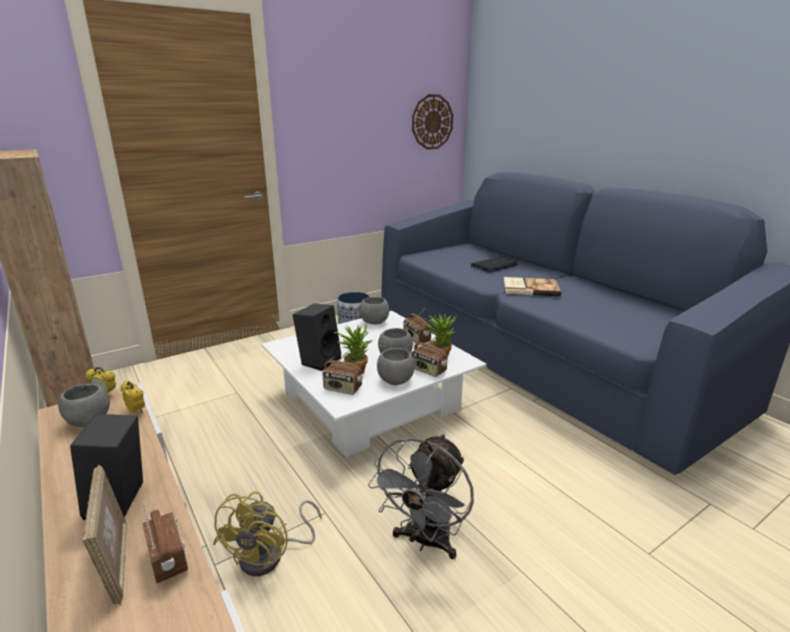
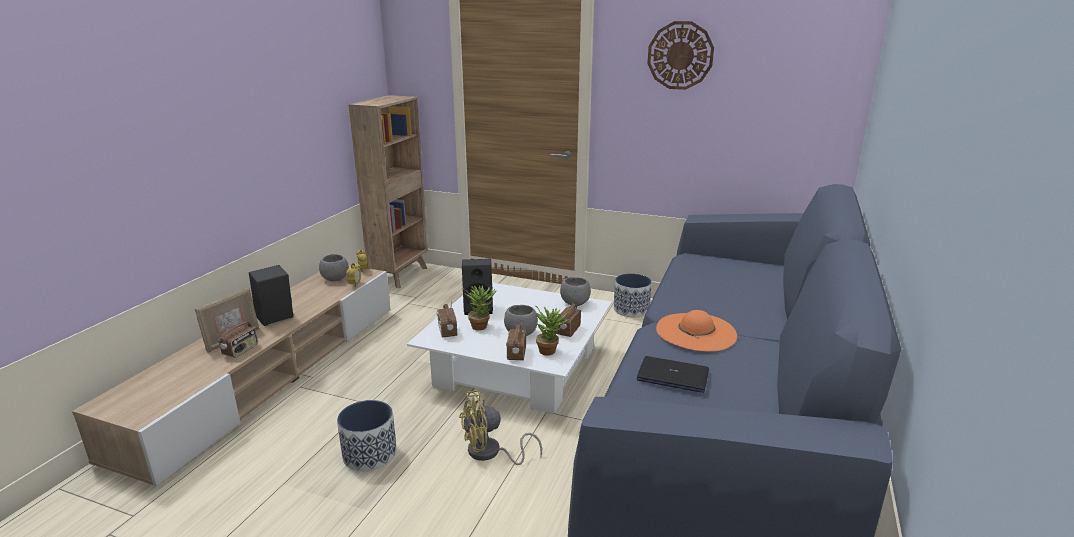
camera: 55 degrees right, 0 degrees up
yellow fan [213,491,322,576] -> yellow fan moved to [459,390,542,465]
grey fan [368,434,474,559] -> planter [337,400,397,471]
grey bowl [377,348,415,385] -> none
wall clock [412,94,453,150] -> wall clock moved to [647,21,714,90]
laptop [471,257,518,272] -> laptop moved to [637,356,709,393]
book [503,277,561,297] -> orange hat [656,310,737,352]

